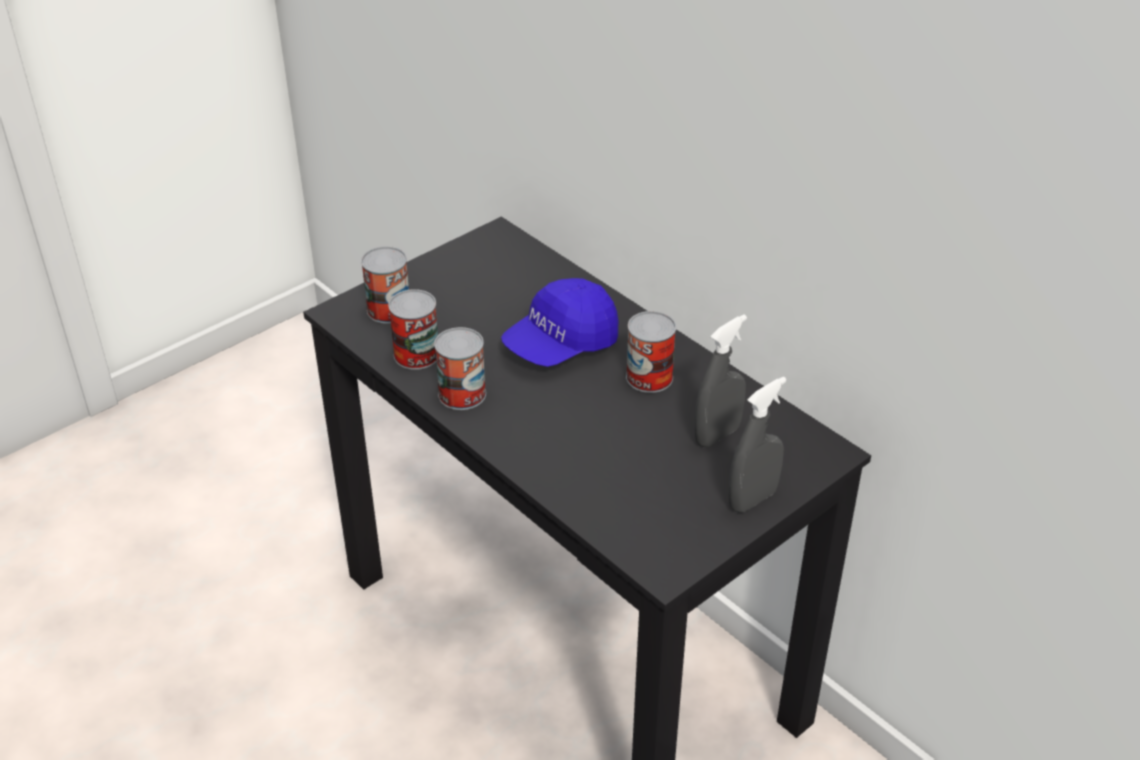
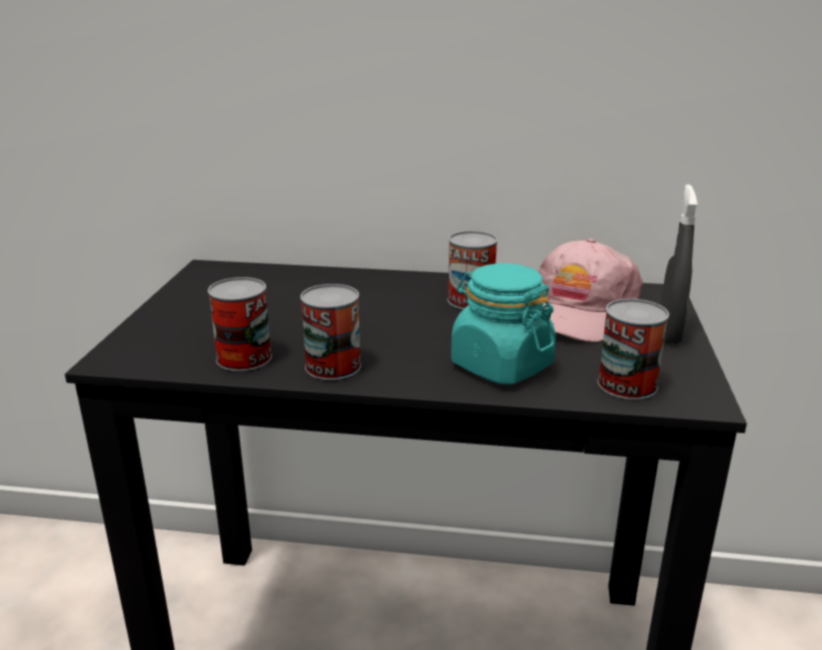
camera: 40 degrees left, 15 degrees down
can [361,246,409,324] -> can moved to [597,299,669,400]
blue cap [501,278,618,367] -> none
grey spray bottle [695,314,747,447] -> pink cap [538,239,643,342]
none -> turquoise jar [451,263,556,384]

